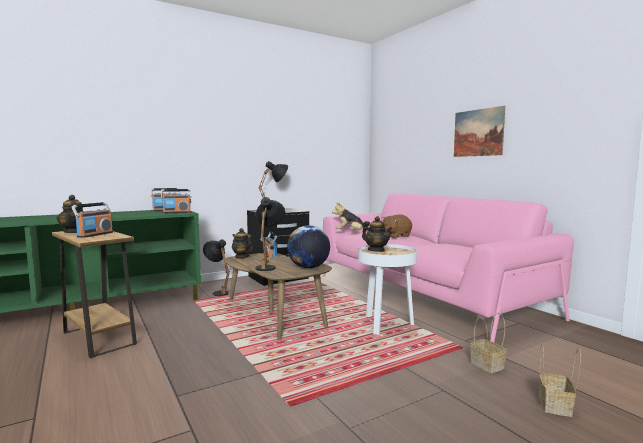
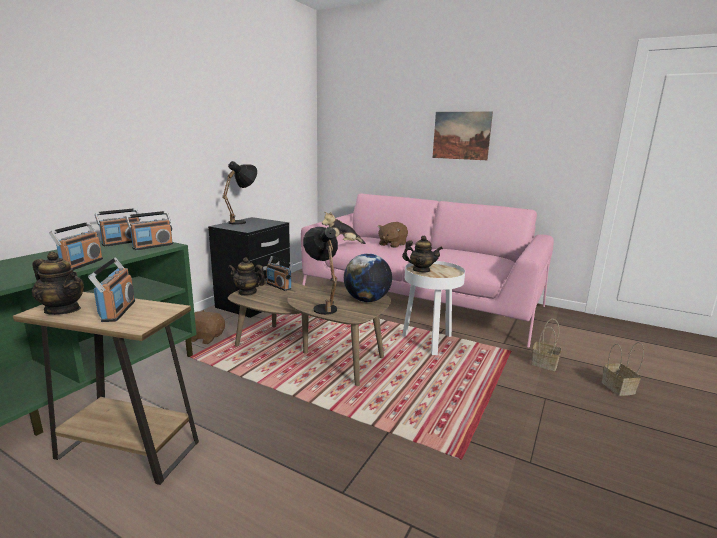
camera: 30 degrees left, 10 degrees up
black table lamp [203,239,230,296] -> brown plush toy [191,310,225,344]
none -> radio [49,222,103,270]

